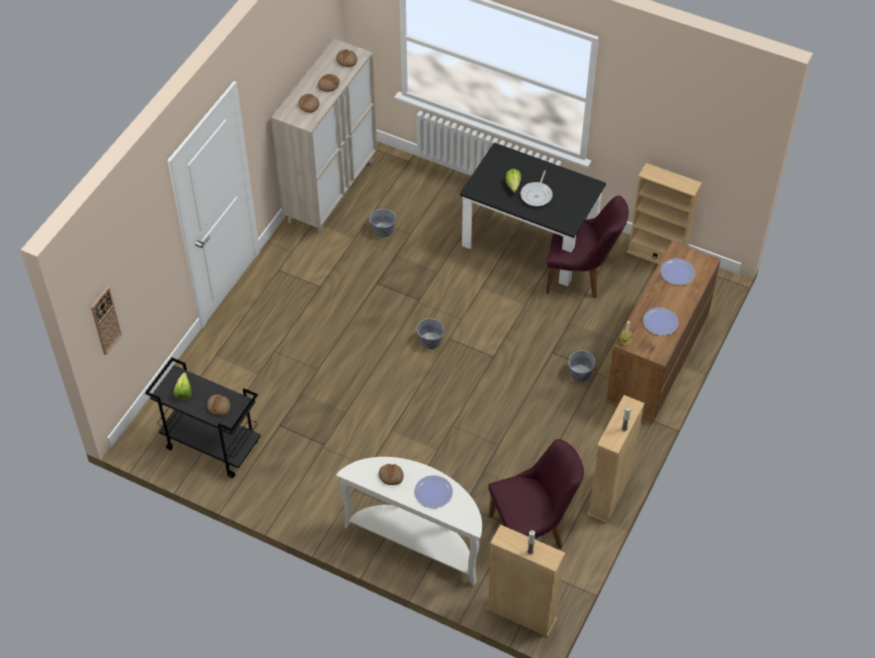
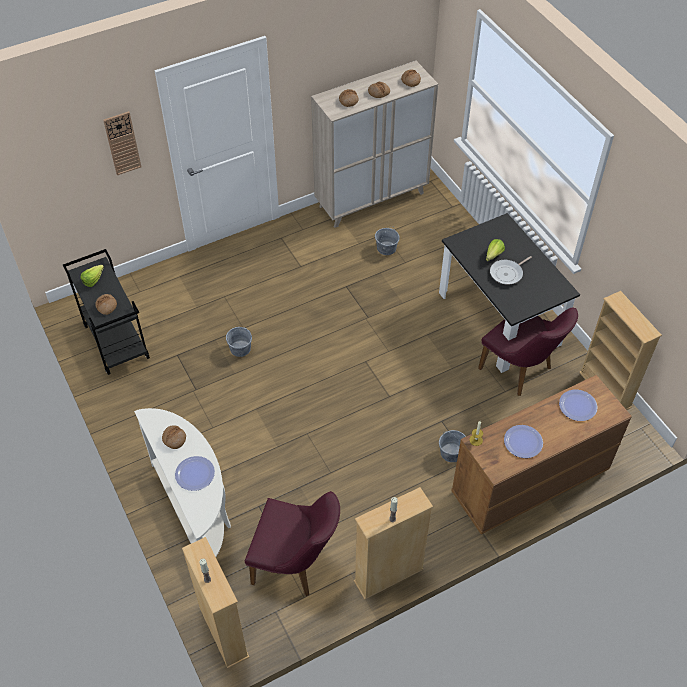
camera: 35 degrees right, 0 degrees up
wall clock [91,287,122,355] -> wall clock moved to [103,111,141,176]
grey bucket [417,317,444,349] -> grey bucket moved to [226,327,252,357]

